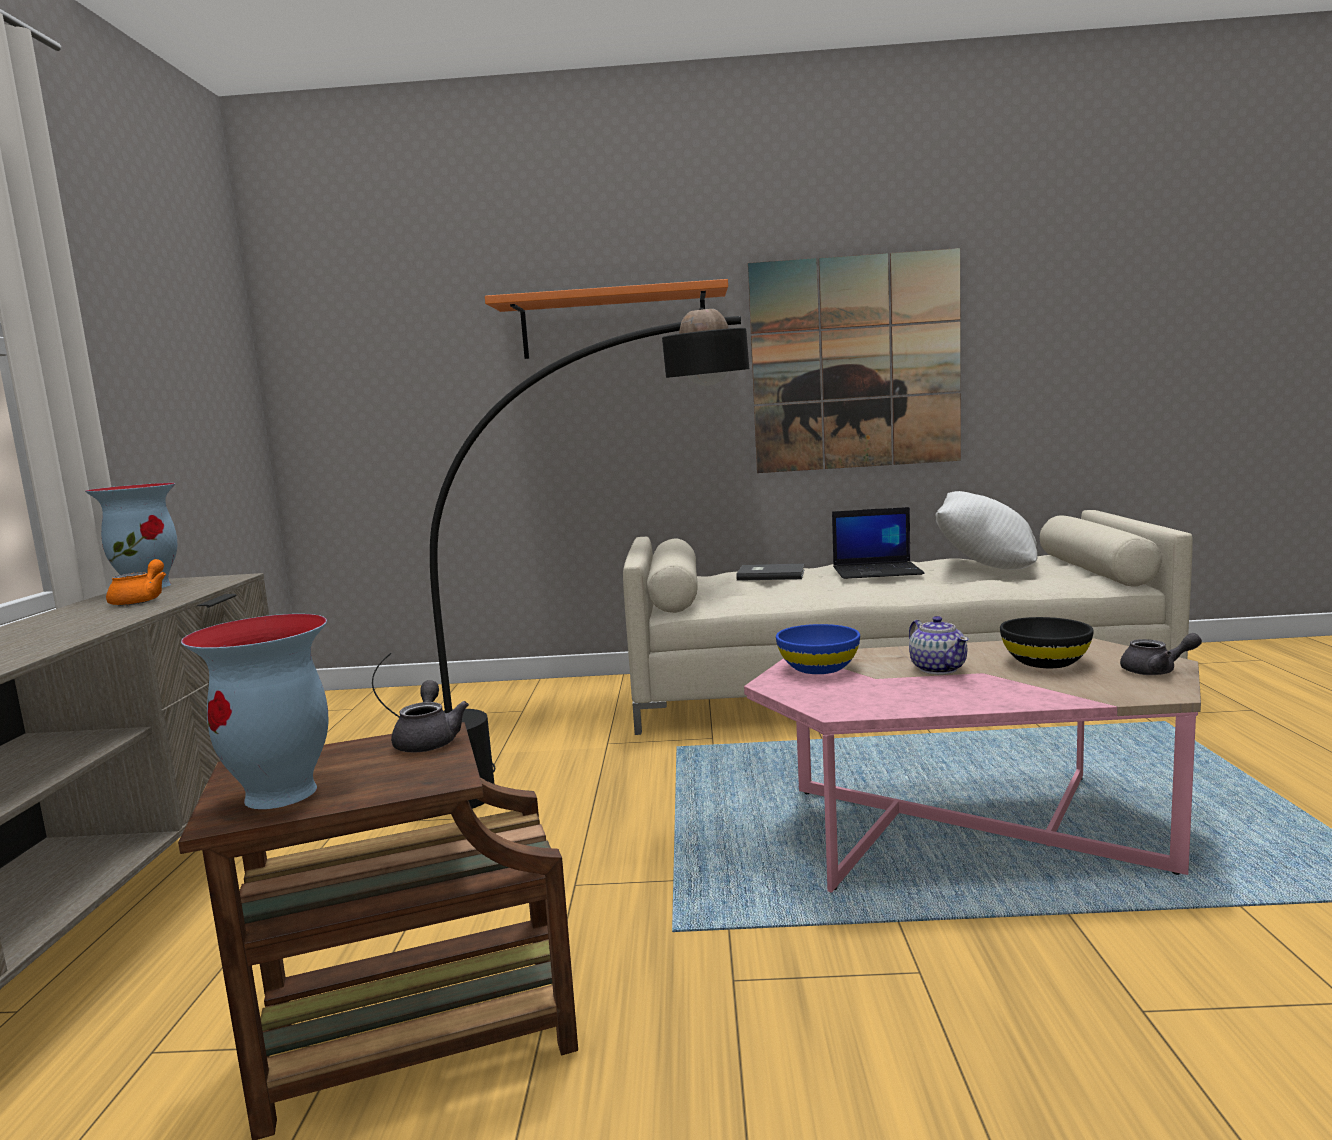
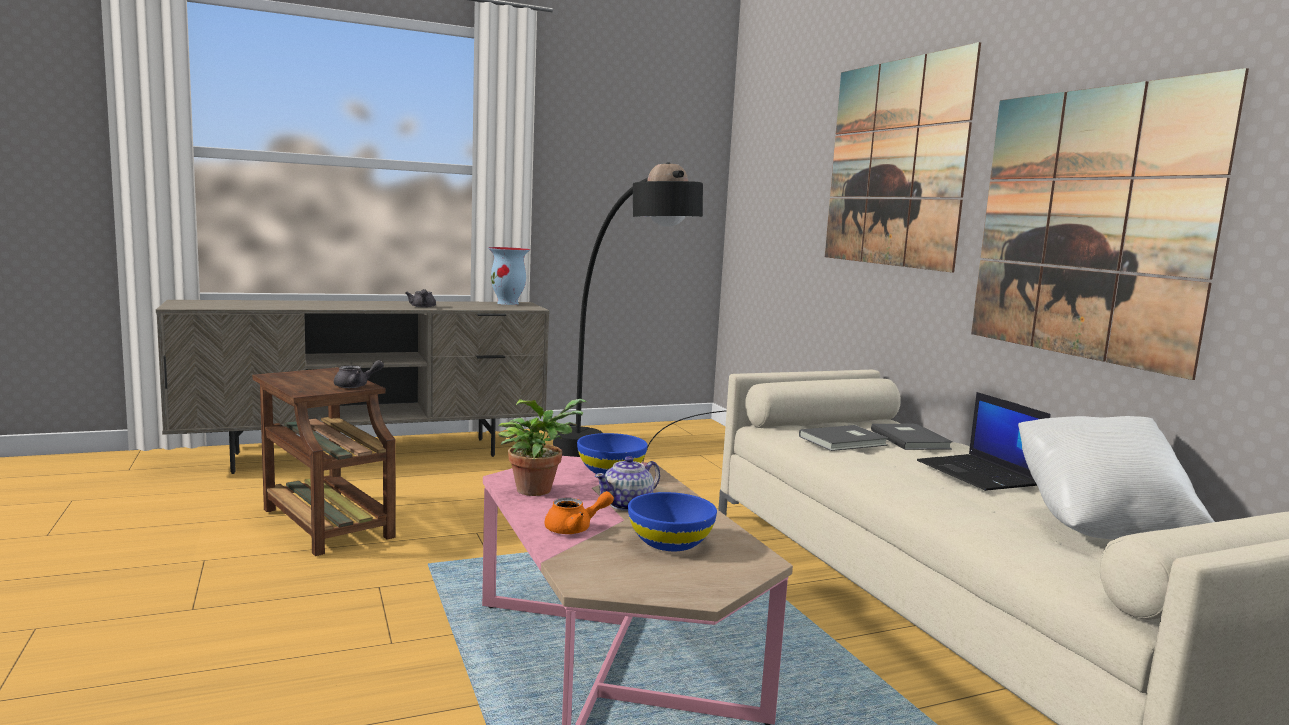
camera: 65 degrees right, 0 degrees up
orange teapot [106,559,166,606] -> orange teapot moved to [545,491,614,534]
vase [181,614,329,809] -> none
orange shelf [485,279,728,359] -> picture [825,42,981,273]
black bowl [1000,617,1094,668] -> blue bowl [628,492,717,551]
grey teapot [1120,633,1202,675] -> grey teapot moved to [405,289,436,308]
none -> potted plant [498,399,587,496]
none -> grey book [799,425,888,451]

